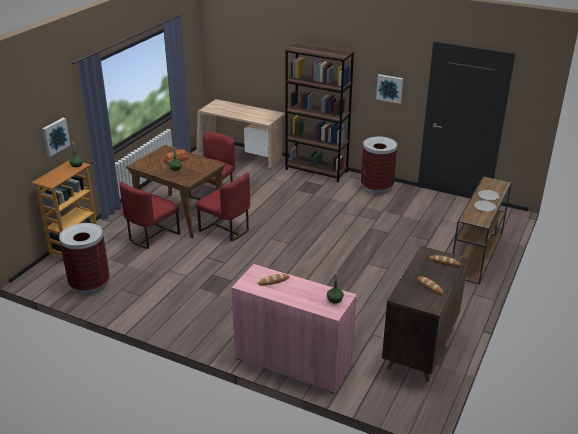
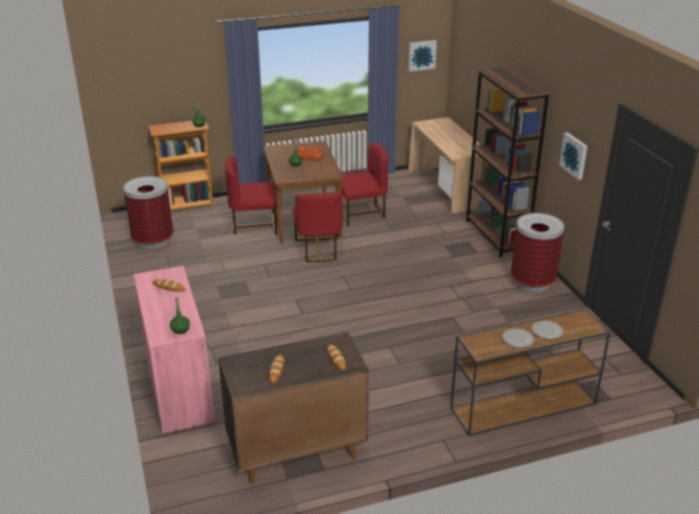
camera: 45 degrees right, 0 degrees up
picture [42,118,70,157] -> picture moved to [408,40,437,71]

